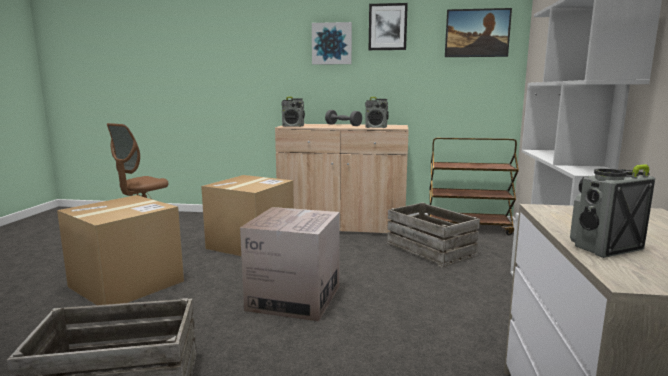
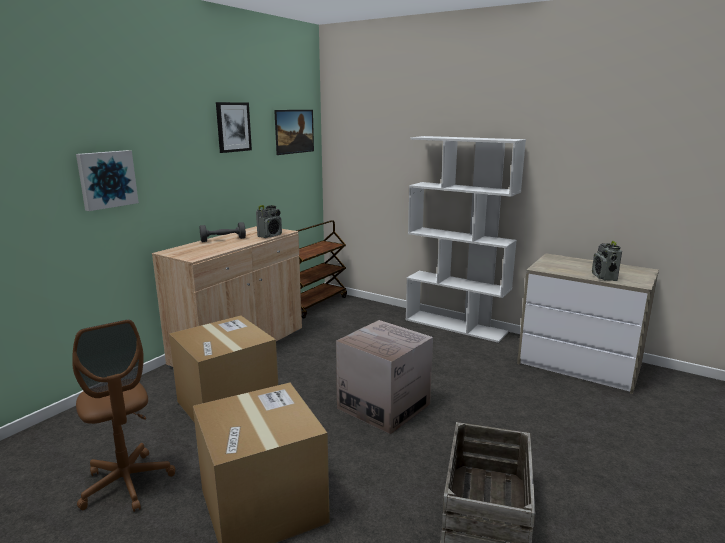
camera: 65 degrees left, 5 degrees up
radio [281,96,305,127] -> none
picture [312,22,352,65] -> picture moved to [76,150,139,211]
crate [387,202,480,268] -> none

